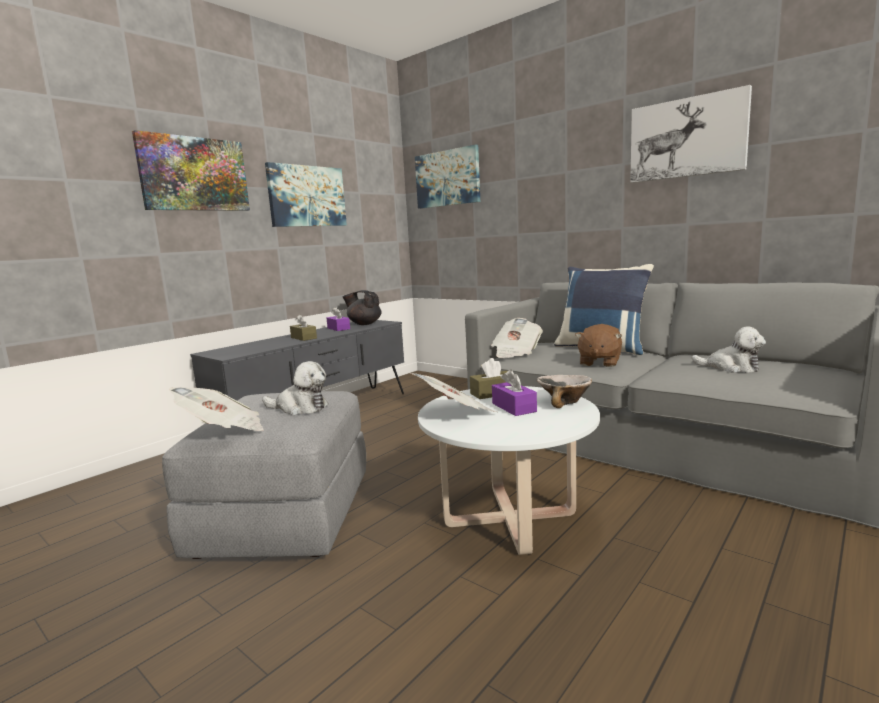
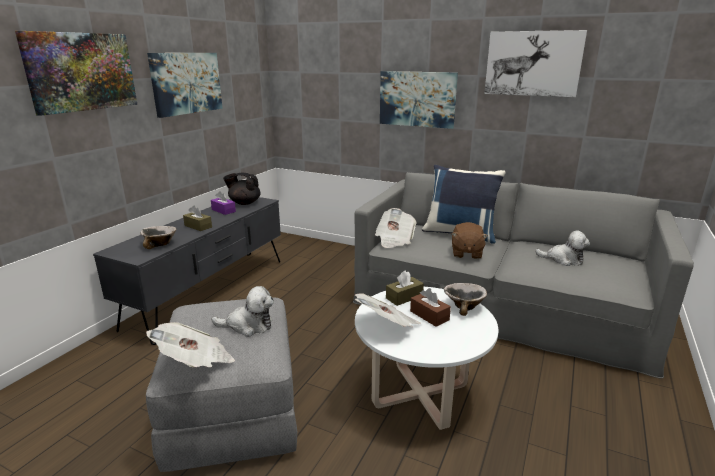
camera: 15 degrees left, 10 degrees up
picture [415,144,480,209] -> picture moved to [380,71,458,129]
purple tissue box [492,369,537,416] -> brown tissue box [410,288,451,327]
none -> bowl [140,226,176,249]

